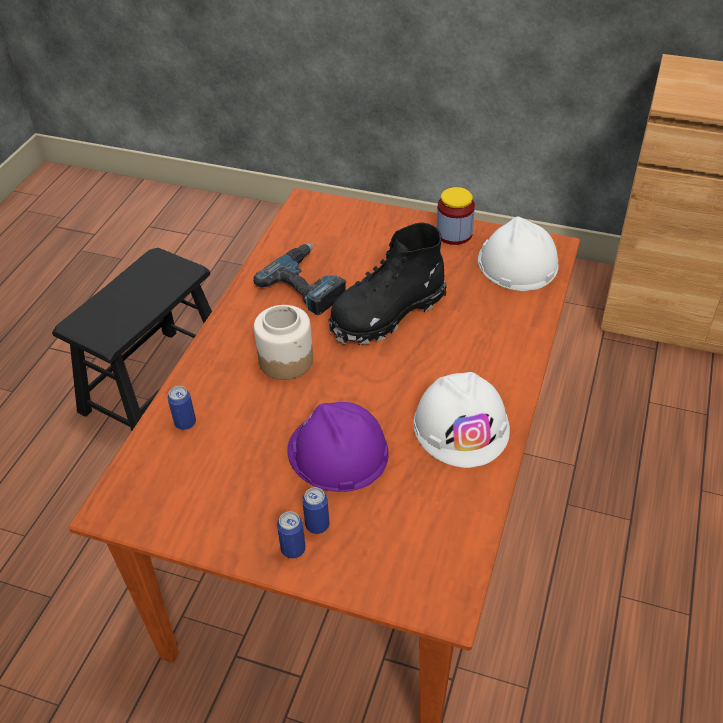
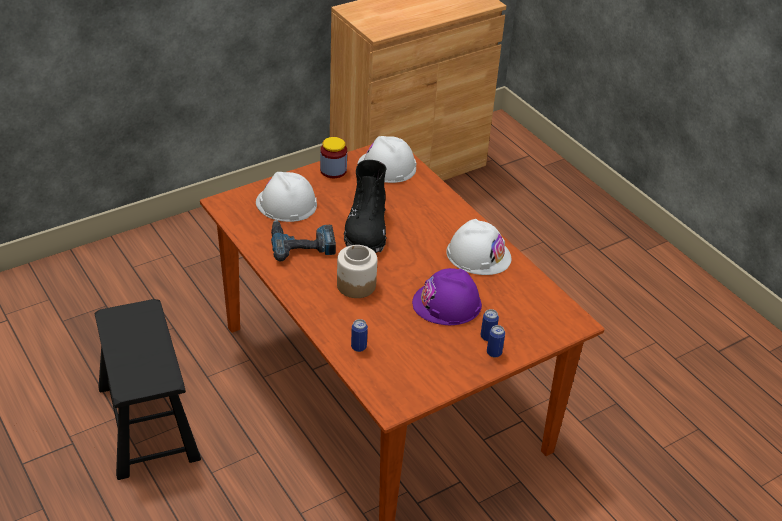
camera: 55 degrees left, 5 degrees down
none -> white hard hat [256,172,317,222]

